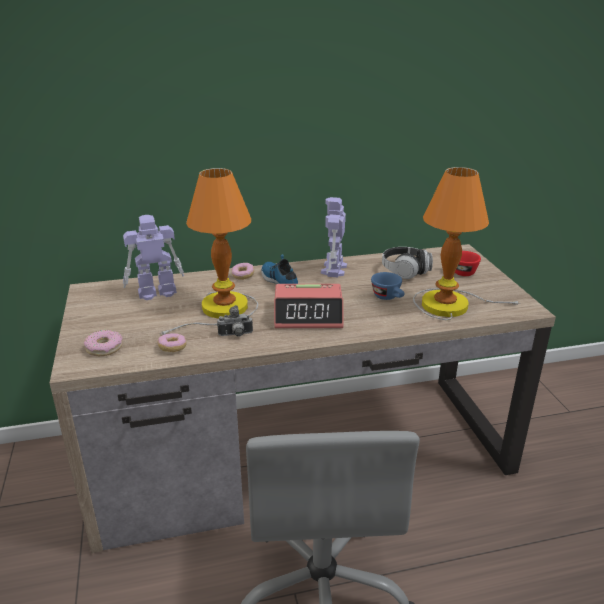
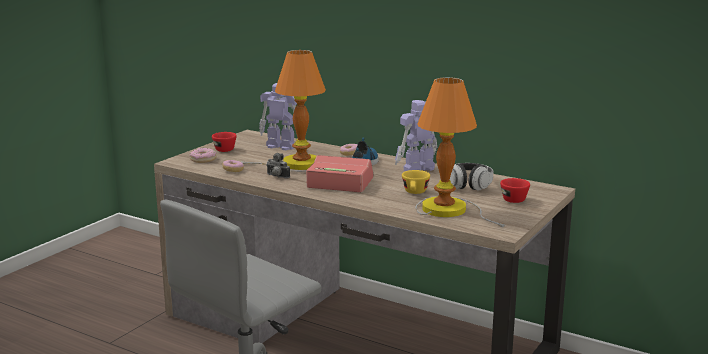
camera: 45 degrees right, 10 degrees down
alarm clock [274,284,344,328] -> alarm clock turned 150 degrees clockwise [306,155,373,192]
blue cup [371,272,405,300] -> yellow cup [402,170,430,194]
none -> red cup [212,132,237,152]

